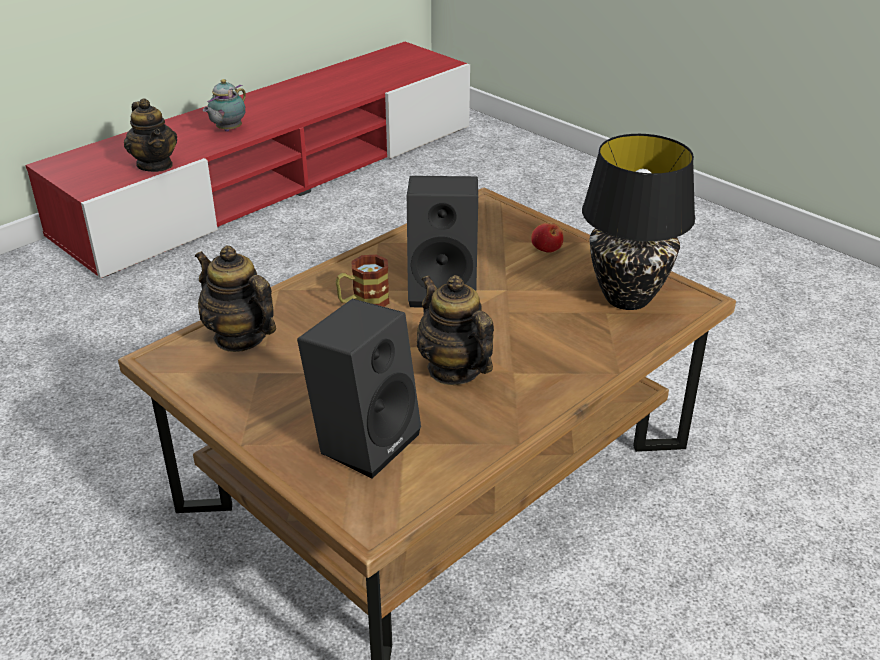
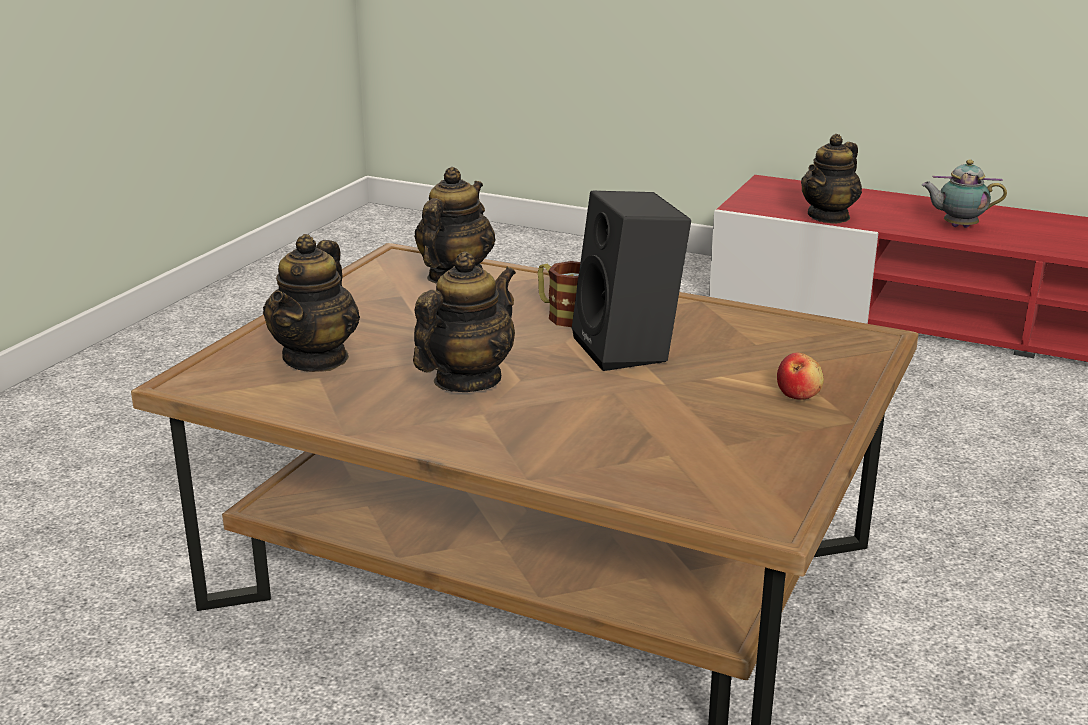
camera: 70 degrees right, 10 degrees down
black speaker [297,299,421,479] -> teapot [263,234,360,372]
black table lamp [582,134,695,310] -> none

